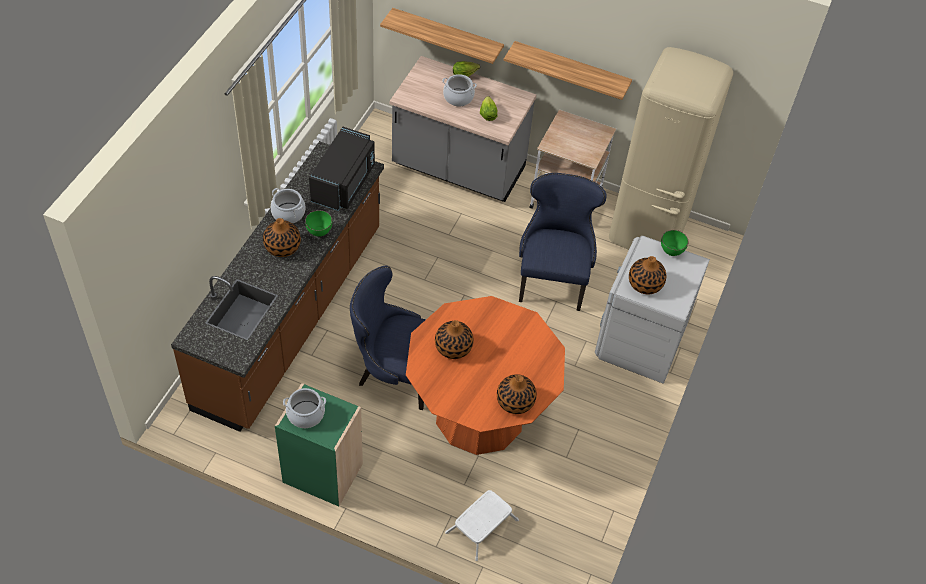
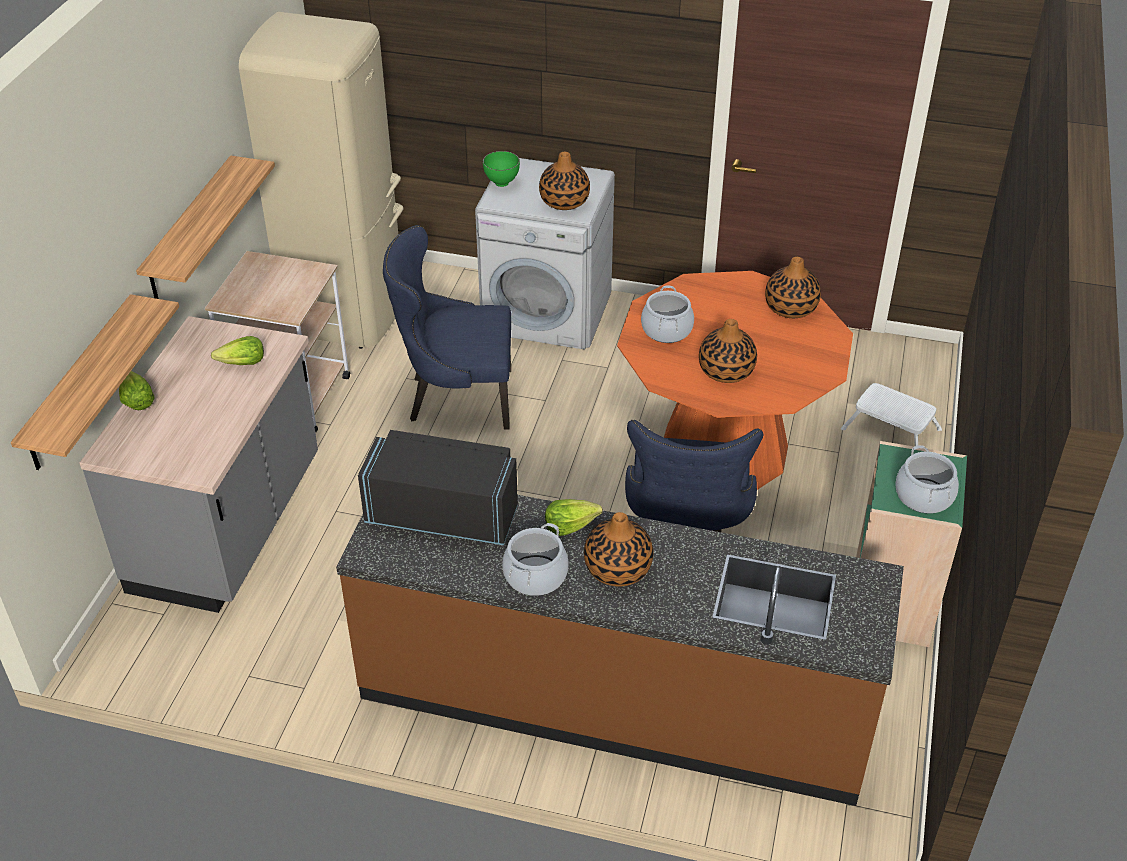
camera: 95 degrees left, 10 degrees down
green bowl [305,210,332,237] -> lettuce [545,499,603,536]
cooking pot [442,74,477,106] -> cooking pot moved to [641,286,694,343]

